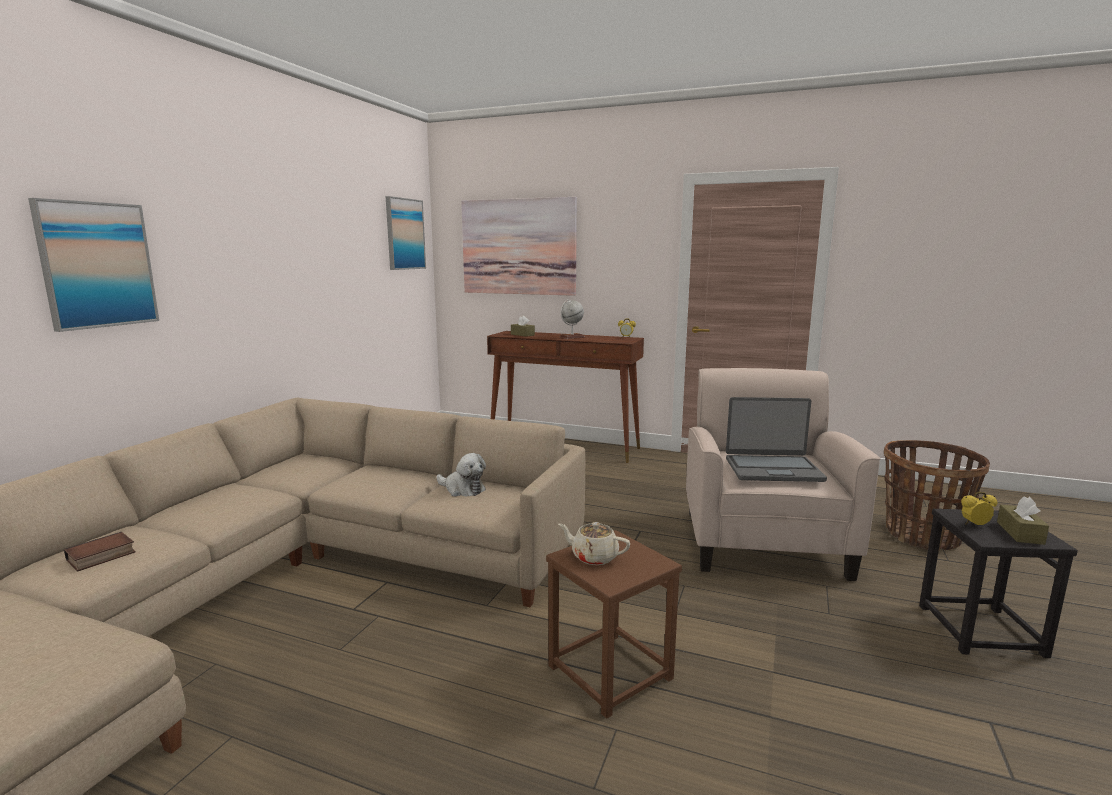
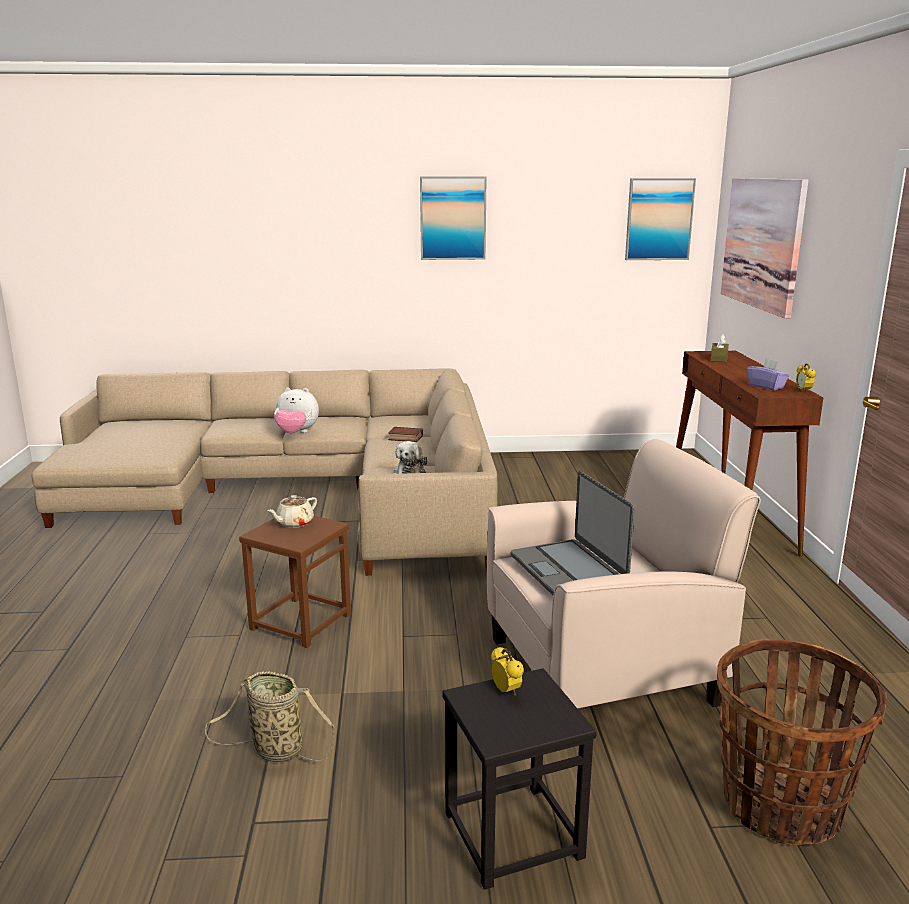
camera: 65 degrees right, 5 degrees up
picture [28,198,159,332] -> picture moved to [420,176,487,260]
book [64,532,135,572] -> book moved to [388,427,423,442]
beige teapot [558,522,630,565] -> beige teapot turned 135 degrees counterclockwise [267,495,317,528]
globe [559,299,585,339] -> none
brown tissue box [997,496,1049,545] -> none
none -> basket [205,671,334,762]
none -> plush toy [274,387,319,434]
none -> purple tissue box [747,359,789,390]

